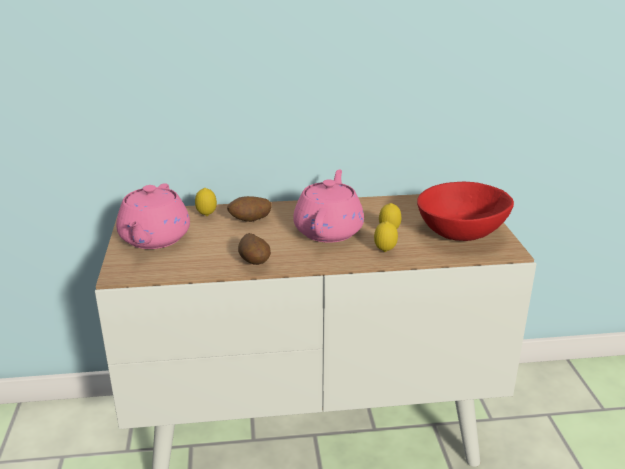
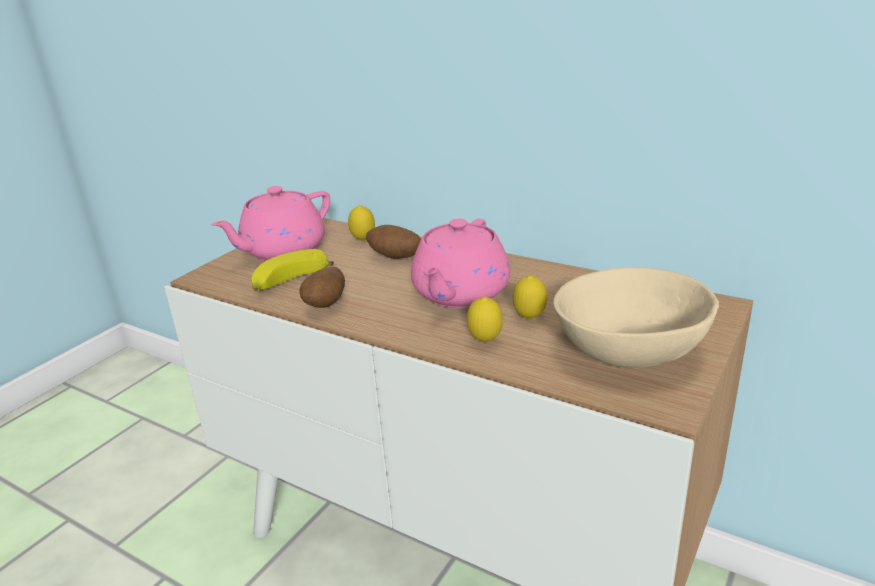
camera: 40 degrees right, 0 degrees up
pink teapot [293,169,364,243] -> pink teapot turned 150 degrees clockwise [411,219,510,308]
red bowl [417,182,514,241] -> beige bowl [553,267,719,368]
none -> banana [252,249,334,291]

